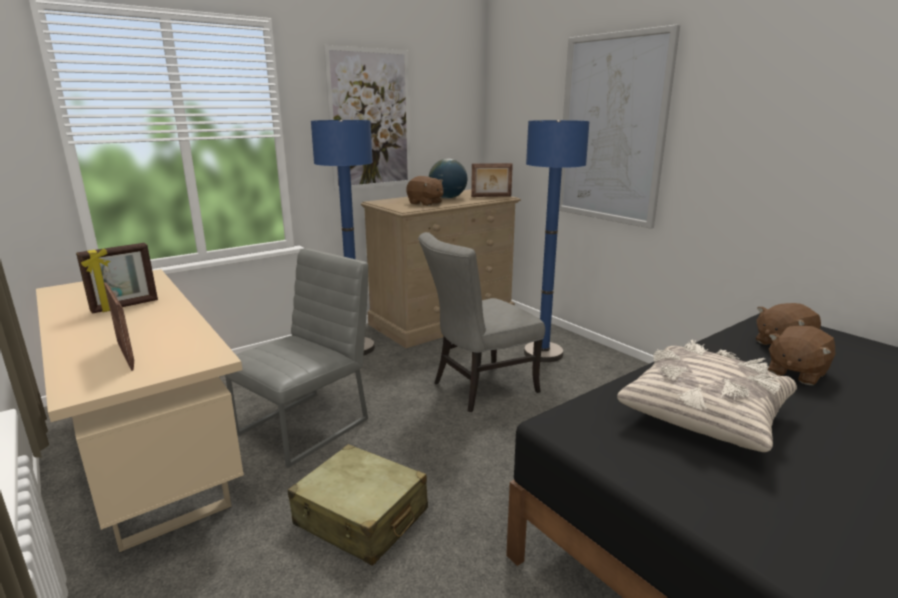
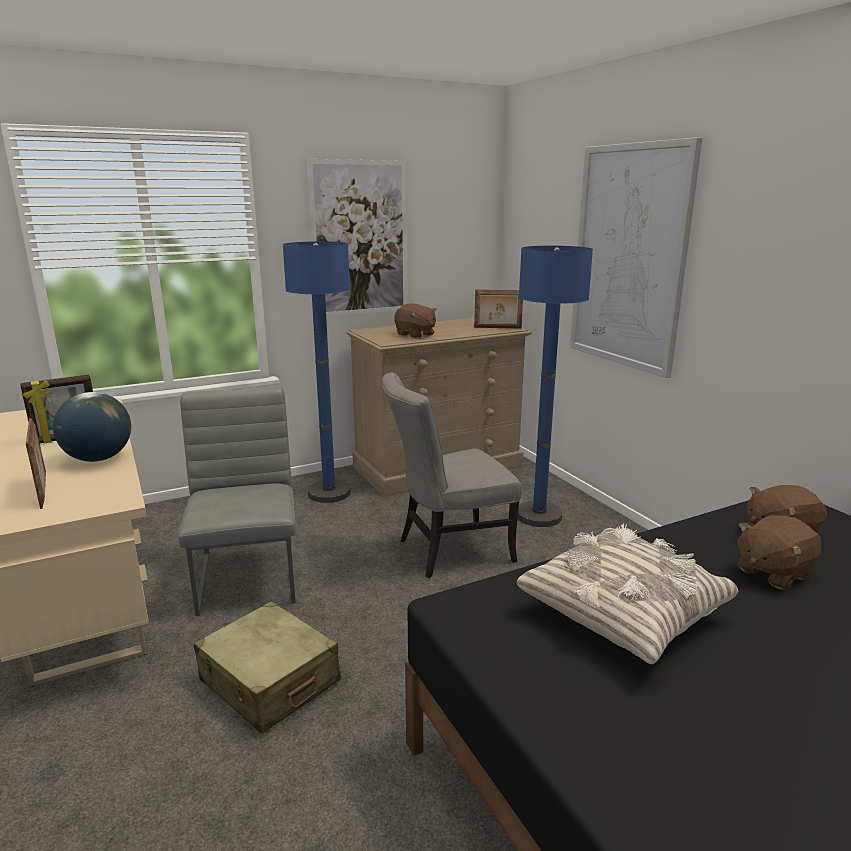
camera: 10 degrees right, 0 degrees up
grey chair [224,248,368,468] -> grey chair turned 60 degrees counterclockwise [178,386,296,616]
globe [429,159,467,199] -> globe moved to [53,392,131,462]

